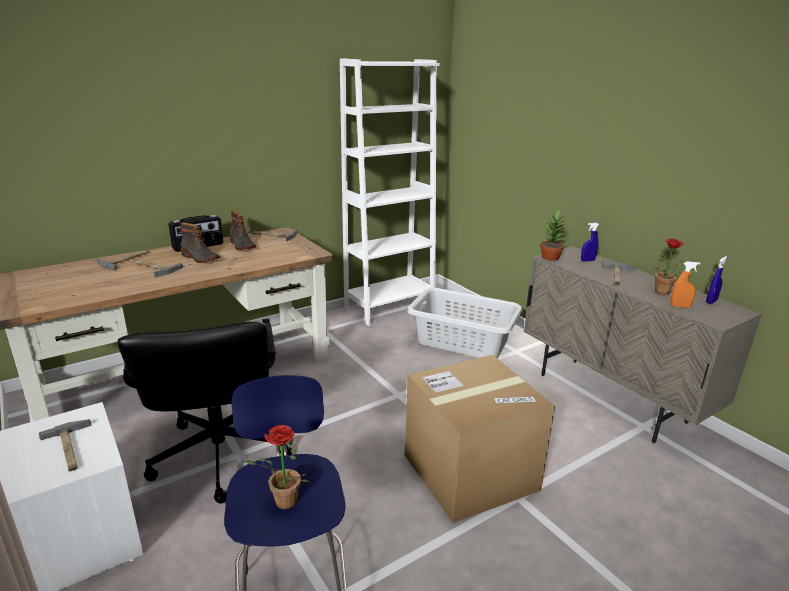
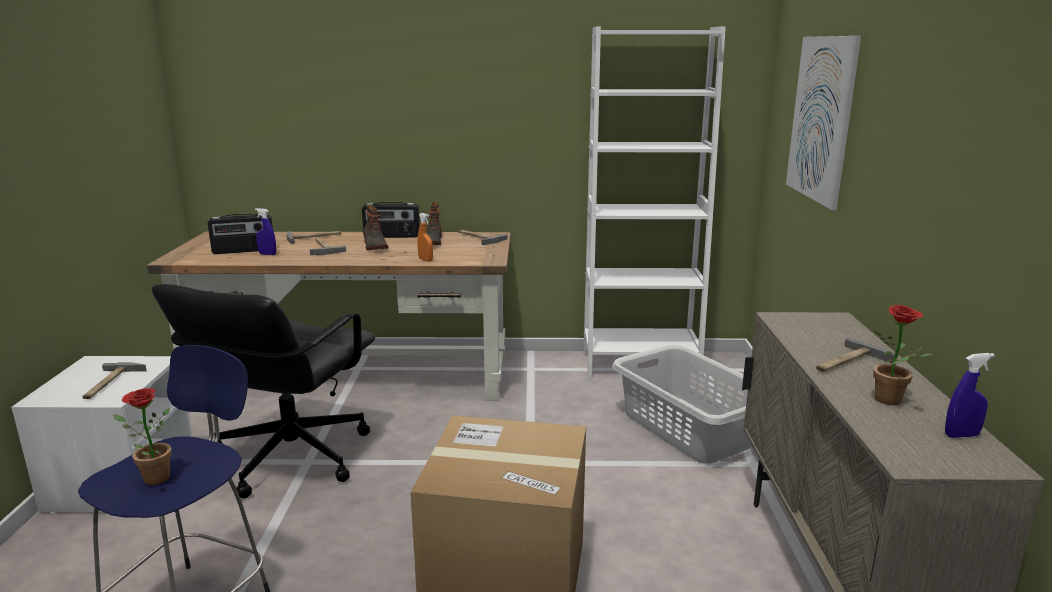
camera: 35 degrees right, 5 degrees down
potted plant [540,210,566,261] -> none
blue spray bottle [581,222,599,262] -> blue spray bottle moved to [255,208,276,255]
orange spray bottle [670,261,700,308] -> orange spray bottle moved to [417,213,433,262]
none -> radio [208,213,273,254]
none -> picture [786,36,861,210]

